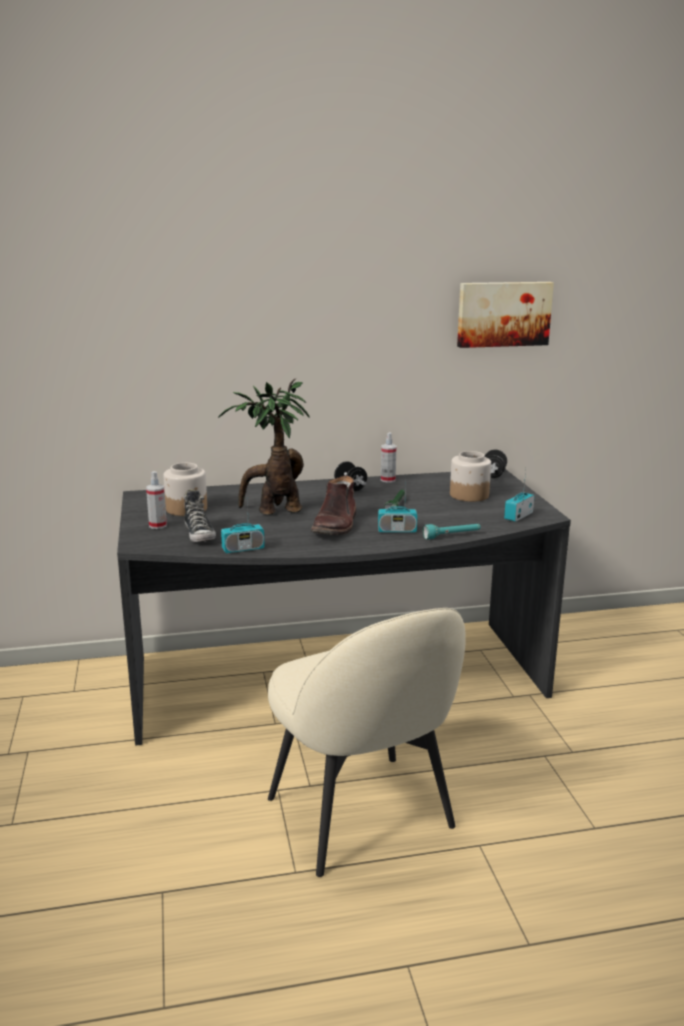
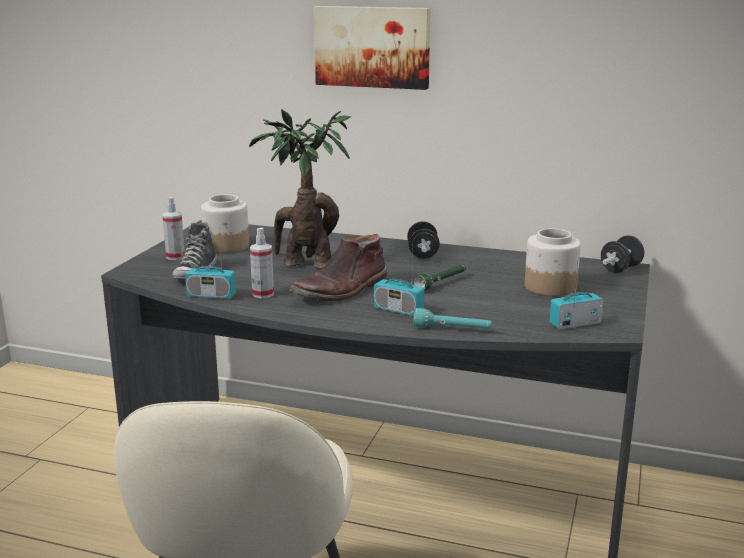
camera: 30 degrees right, 0 degrees up
spray bottle [381,432,396,483] -> spray bottle moved to [250,228,274,298]
picture [457,282,554,348] -> picture moved to [314,6,431,90]

